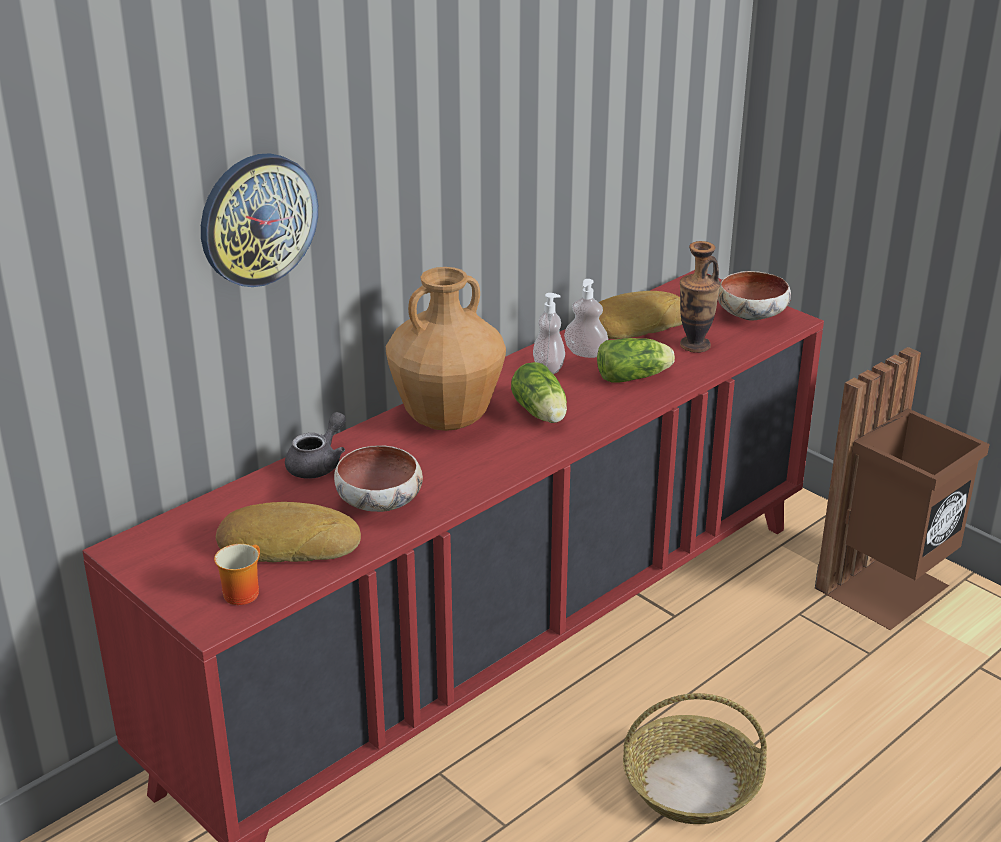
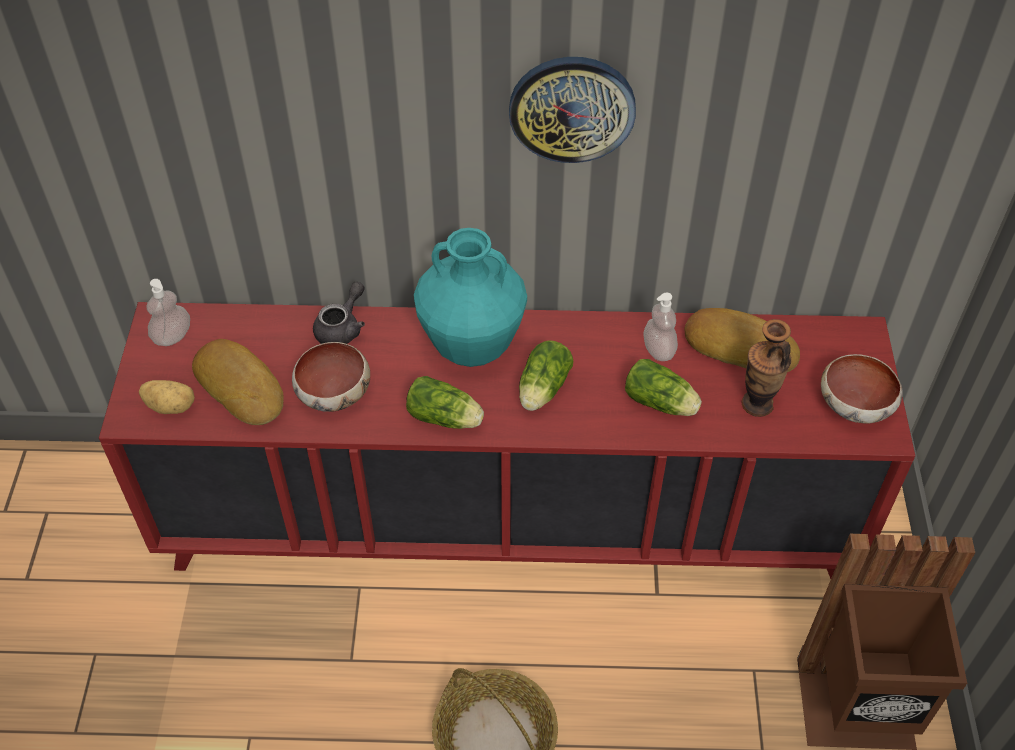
camera: 45 degrees right, 20 degrees up
wall clock [201,153,318,287] -> wall clock moved to [509,57,636,163]
mug [214,544,260,605] -> potato [139,380,195,414]
grey teapot [285,412,346,479] -> grey teapot turned 45 degrees counterclockwise [313,282,365,344]
brown vase [386,267,506,431] -> turquoise vase [414,228,527,367]
soap dispenser [533,293,565,374] -> soap dispenser moved to [146,279,190,346]
none -> lettuce [406,376,484,429]

